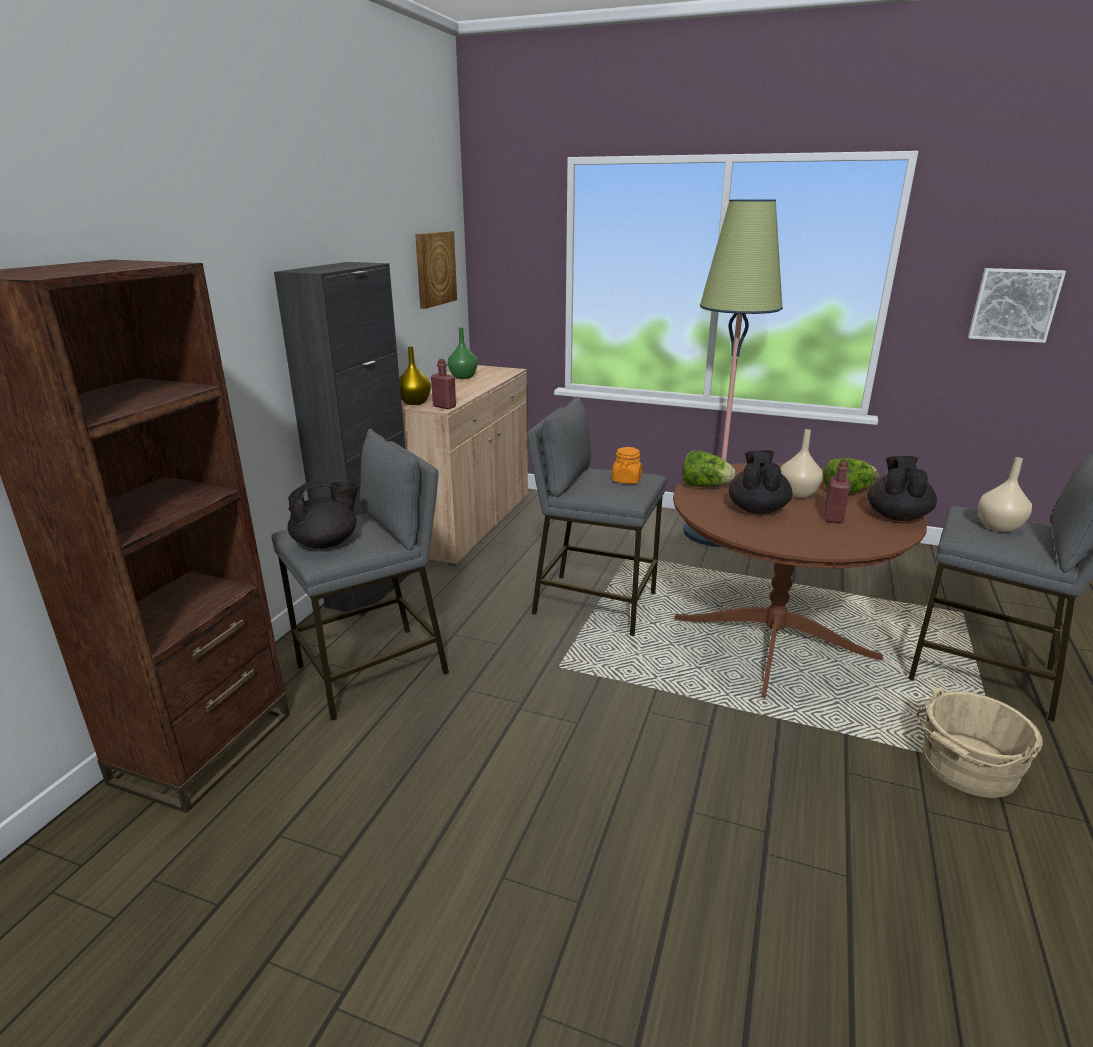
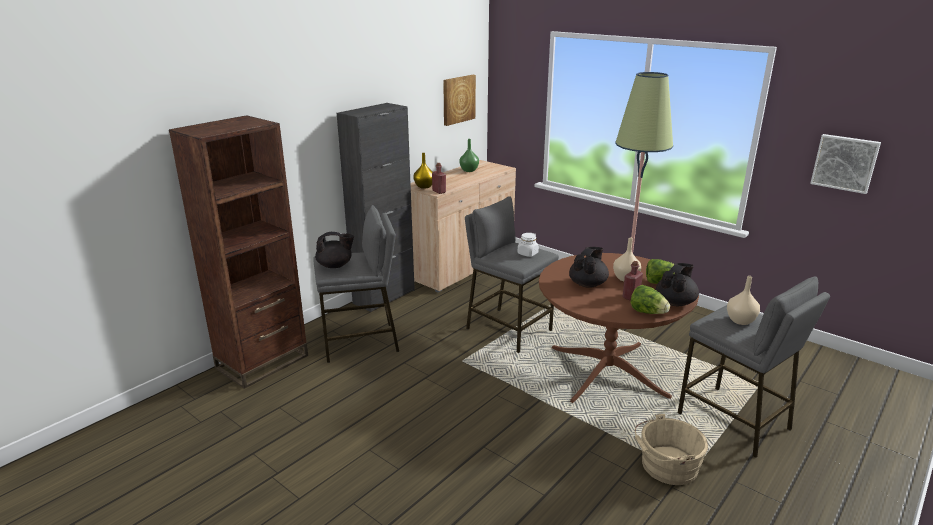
camera: 20 degrees right, 0 degrees up
orange jar [612,447,642,484] -> white jar [518,233,539,257]
lettuce [683,451,735,487] -> lettuce moved to [631,285,670,314]

